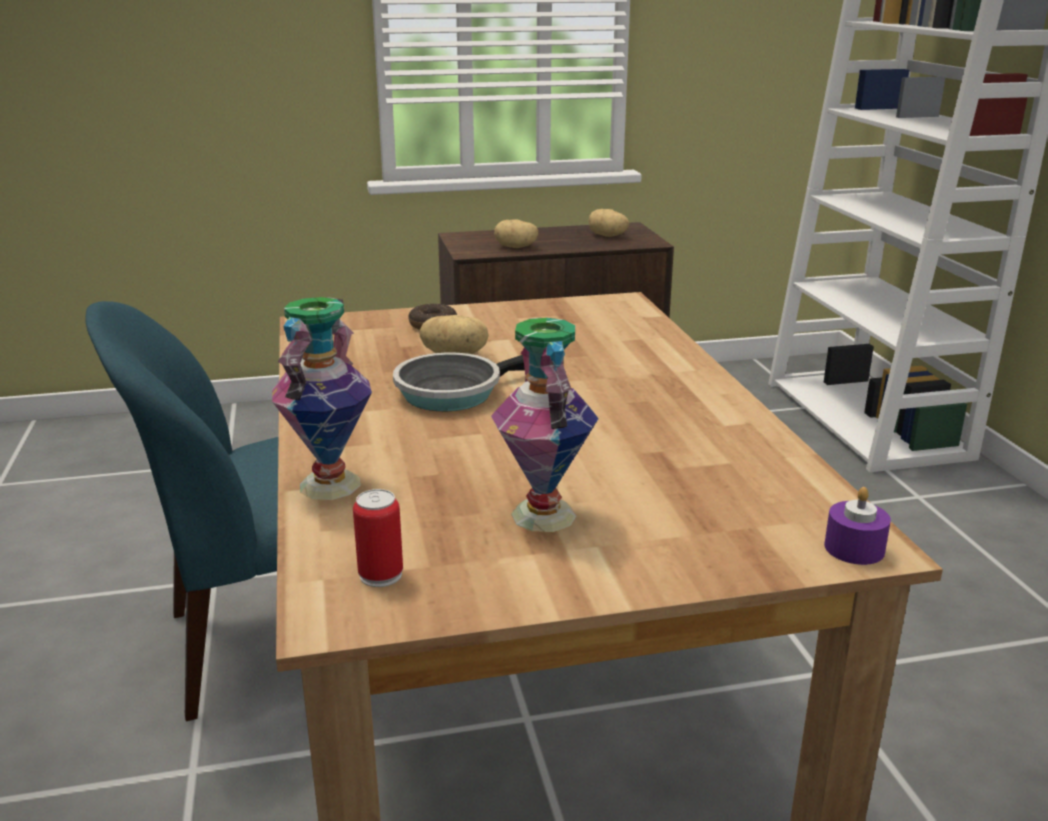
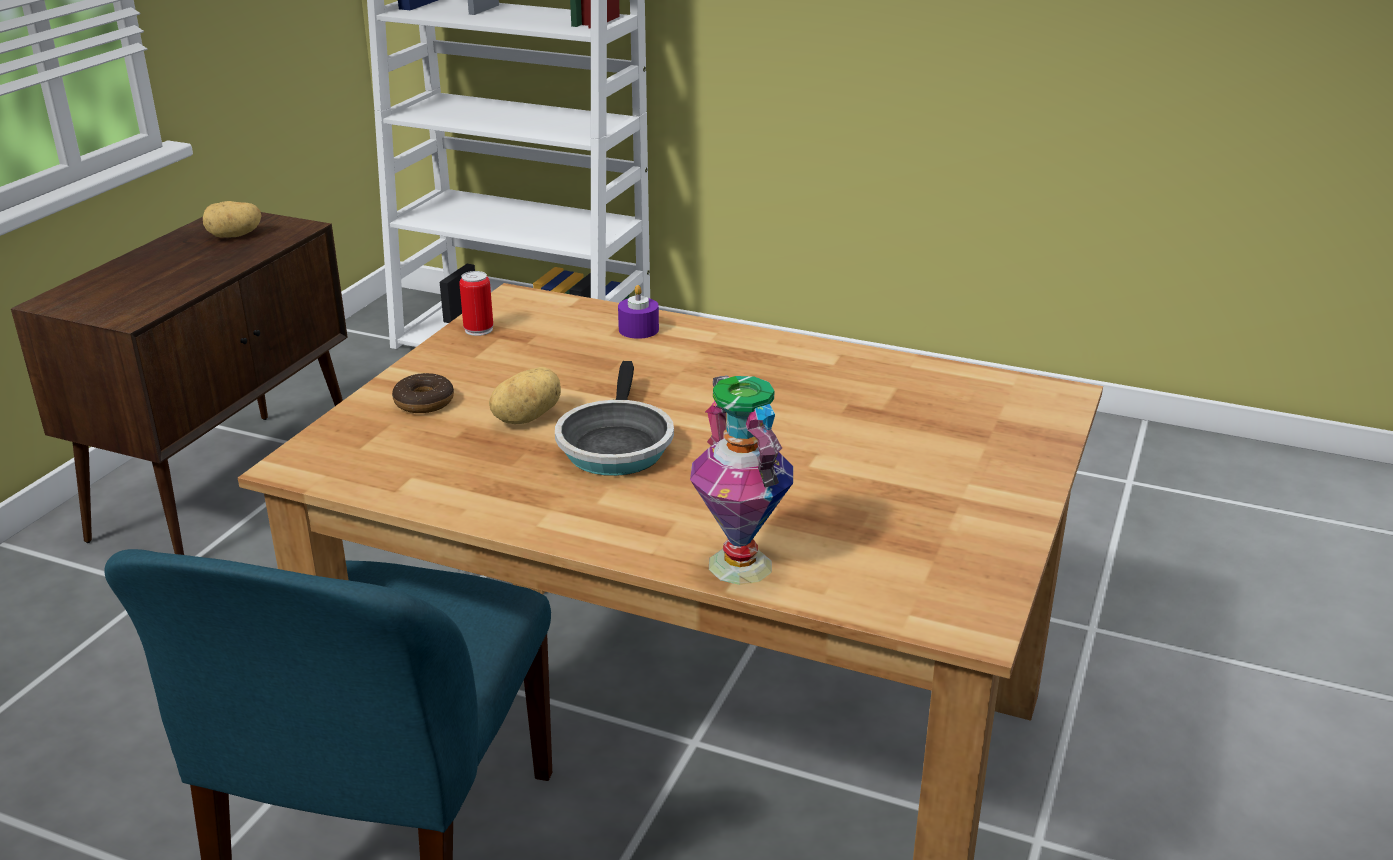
camera: 55 degrees left, 5 degrees up
can [353,489,403,587] -> can moved to [459,271,493,336]
vase [491,318,599,532] -> none
potato [494,219,538,248] -> none
purple candle [824,487,891,565] -> purple candle moved to [618,285,659,339]

